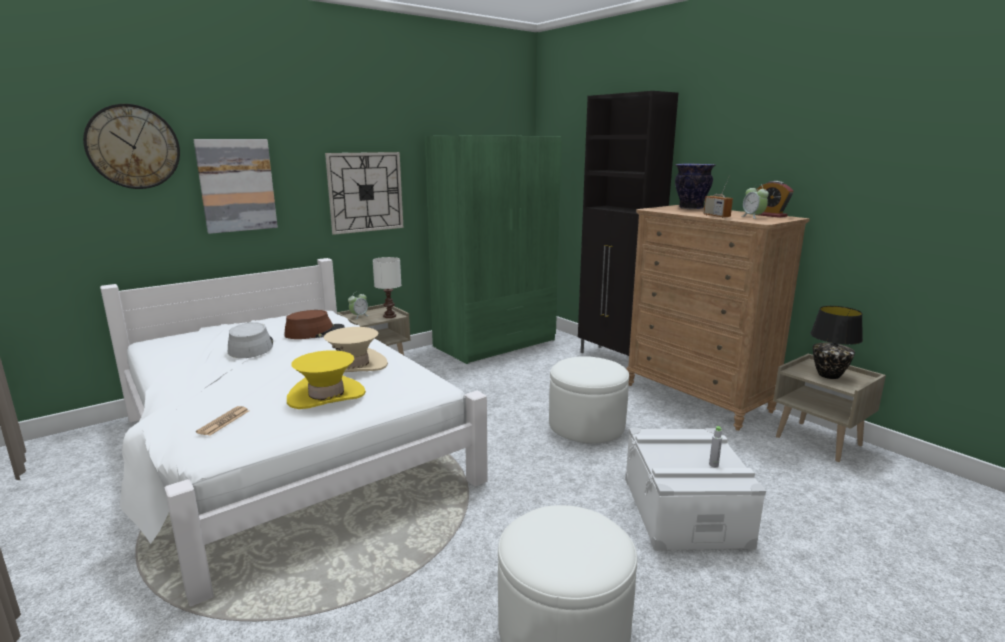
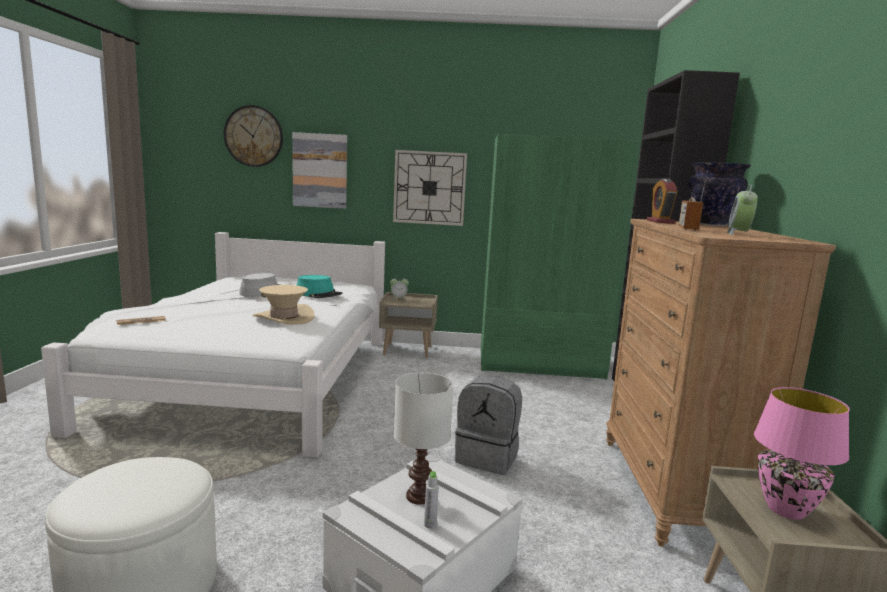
camera: 40 degrees right, 5 degrees down
brown hat [284,310,345,339] -> turquoise hat [296,275,343,298]
yellow hat [287,350,366,409] -> none
white table lamp [372,257,401,318] -> white table lamp moved to [394,373,454,505]
white ottoman [549,356,629,443] -> grey backpack [455,376,522,475]
alarm clock [756,181,793,218] -> alarm clock moved to [646,178,677,224]
black table lamp [810,306,863,379] -> pink table lamp [754,387,850,520]

